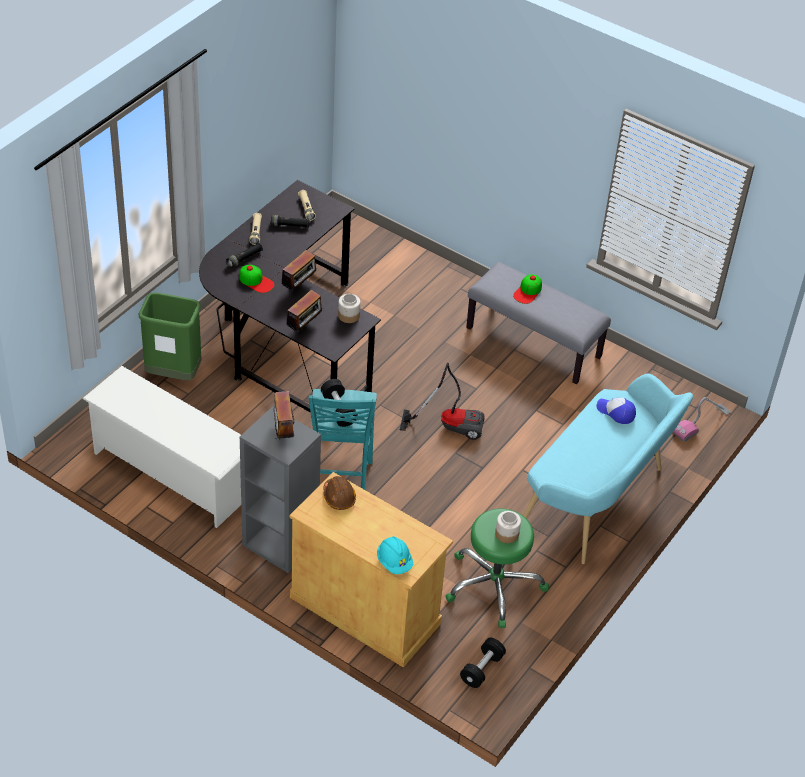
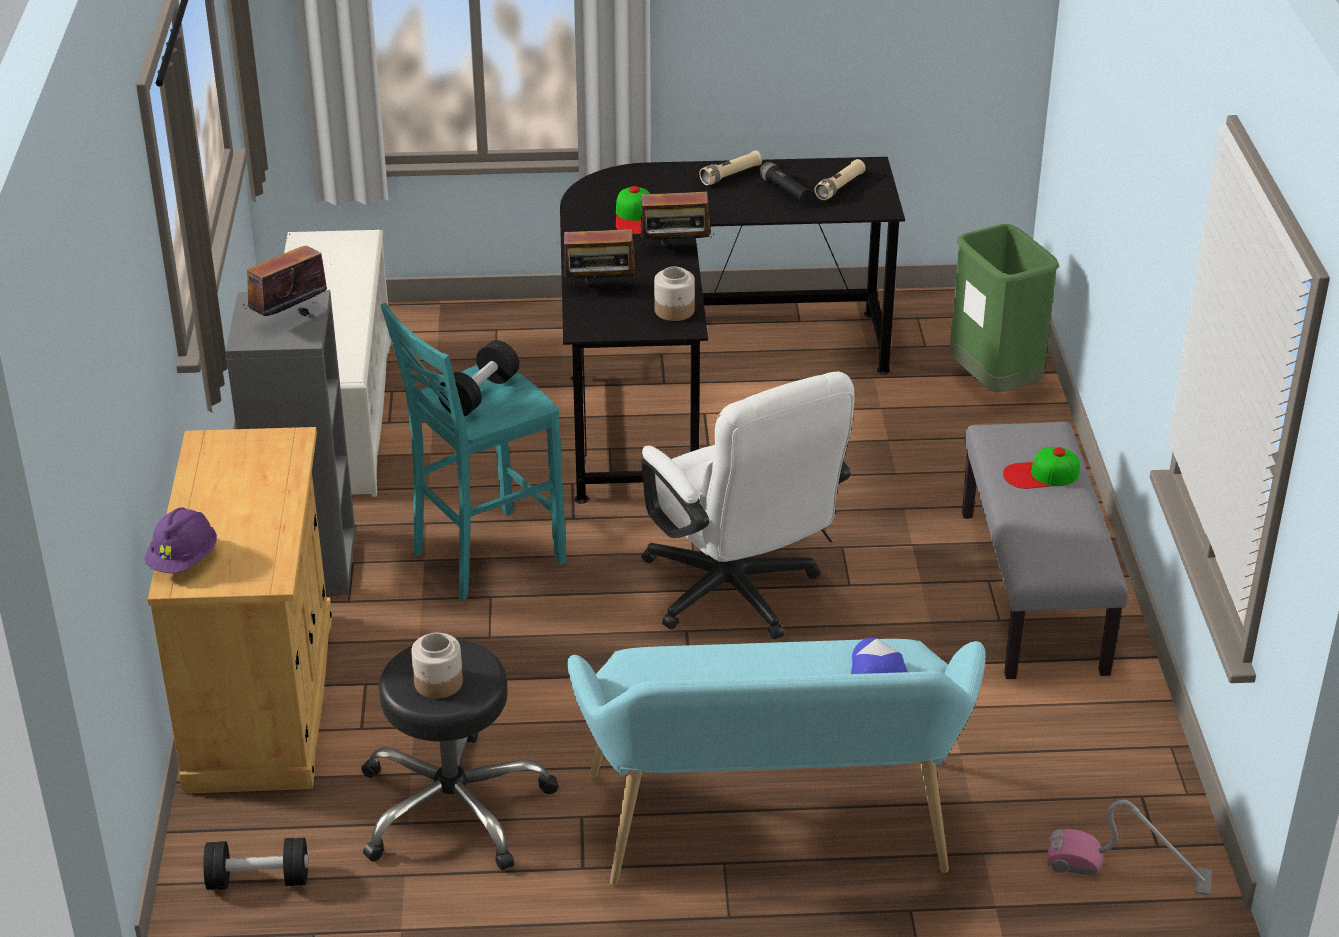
camera: 55 degrees right, 10 degrees down
green trash can [138,293,202,380] -> green trash can moved to [950,224,1059,392]
black flashlight [226,243,263,268] -> none
brown hard hat [324,476,356,510] -> none
turquoise hard hat [377,536,413,574] -> purple hard hat [144,508,217,573]
vacuum cleaner [400,363,484,440] -> white office chair [641,372,855,639]
green stool [445,508,549,628] -> black stool [361,639,559,870]

